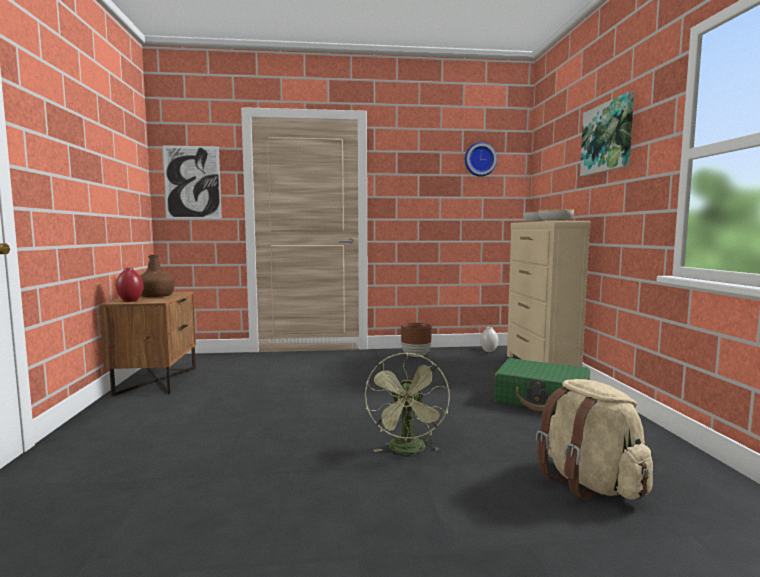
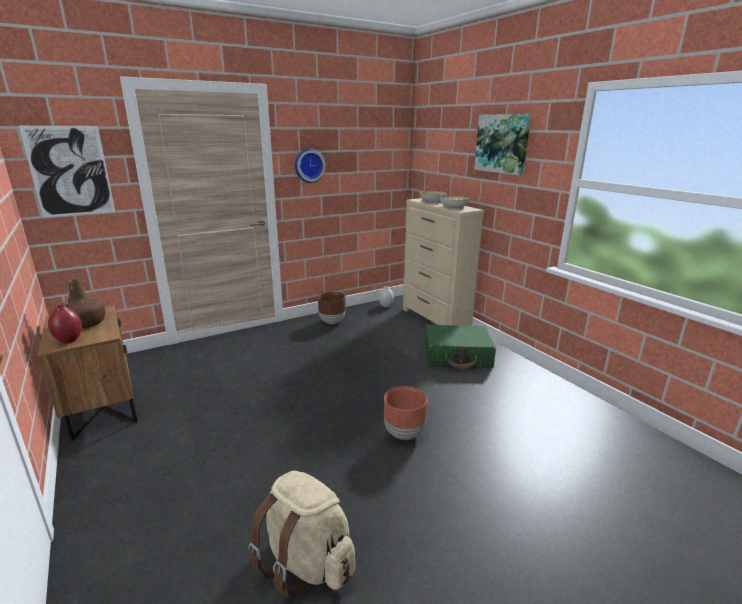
camera: 25 degrees left, 15 degrees up
green fan [365,352,450,454] -> brown planter [384,386,427,440]
wall clock [465,142,497,177] -> wall clock moved to [295,148,326,183]
beige backpack [536,379,653,500] -> beige backpack moved to [248,471,356,599]

